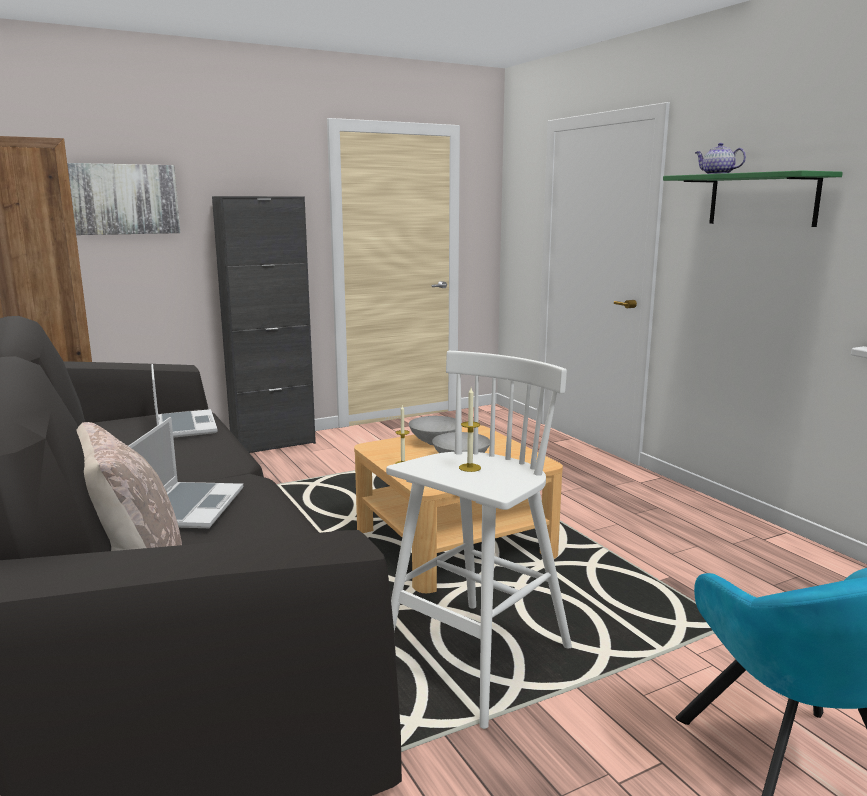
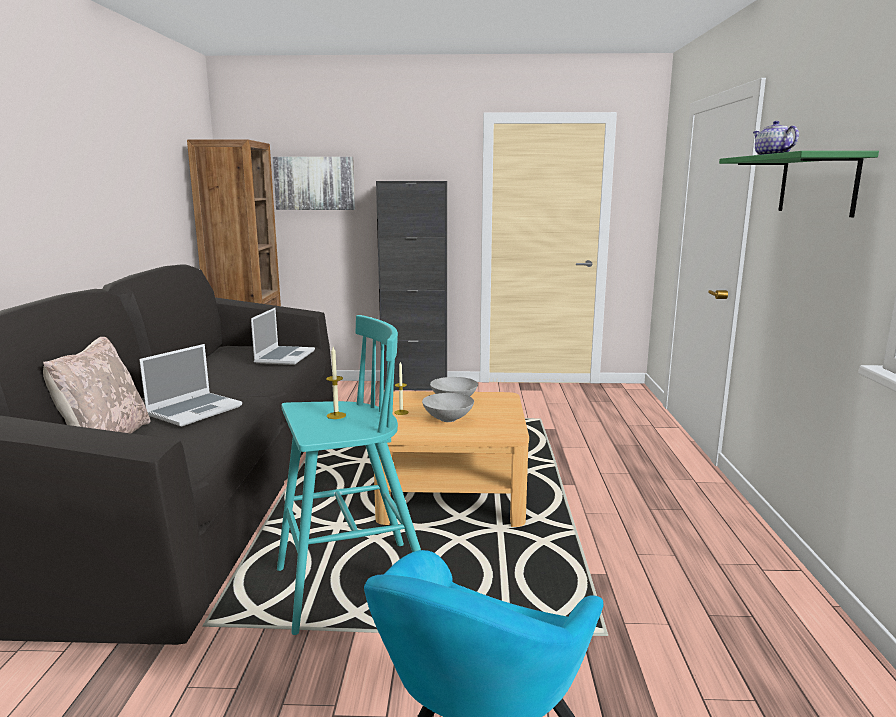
camera: 30 degrees right, 0 degrees up
white stool [386,351,572,729] -> turquoise stool [277,315,421,635]

